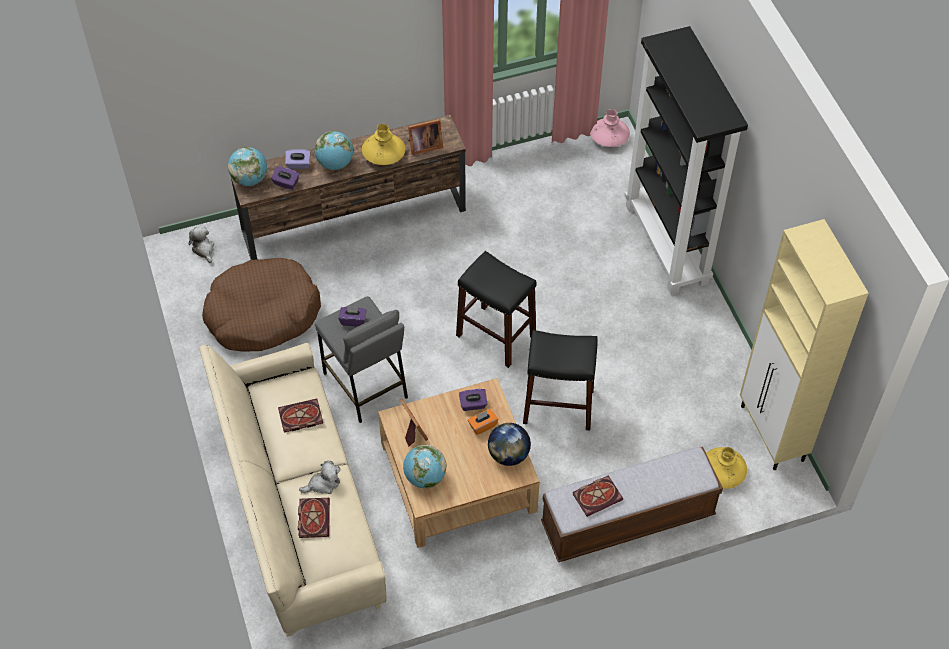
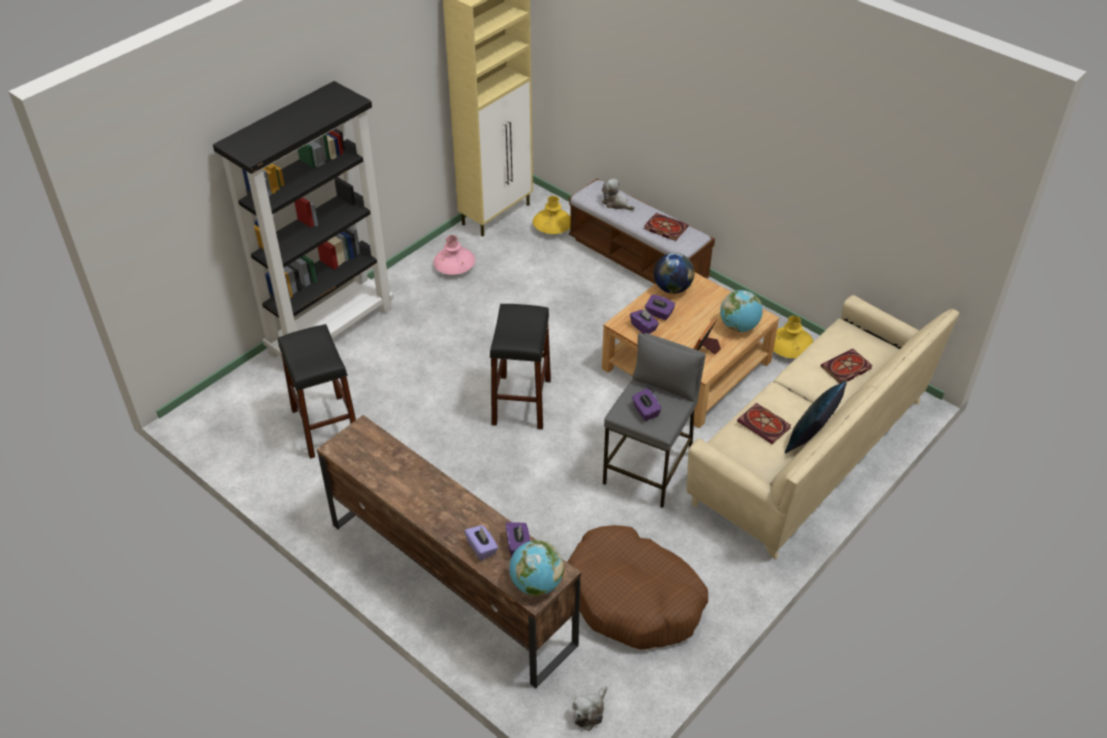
camera: 120 degrees left, 10 degrees down
plush toy [299,461,341,494] -> plush toy moved to [602,178,635,211]
globe [314,131,354,170] -> none
yellow vase [362,124,406,165] -> yellow vase moved to [773,316,814,358]
picture frame [408,119,443,155] -> none
orange tissue box [468,409,498,435] -> purple tissue box [645,295,675,320]
black stool [523,330,598,430] -> black stool moved to [278,324,356,459]
pink vase [590,109,630,147] -> pink vase moved to [433,235,475,275]
none -> blue pillow [785,381,847,454]

